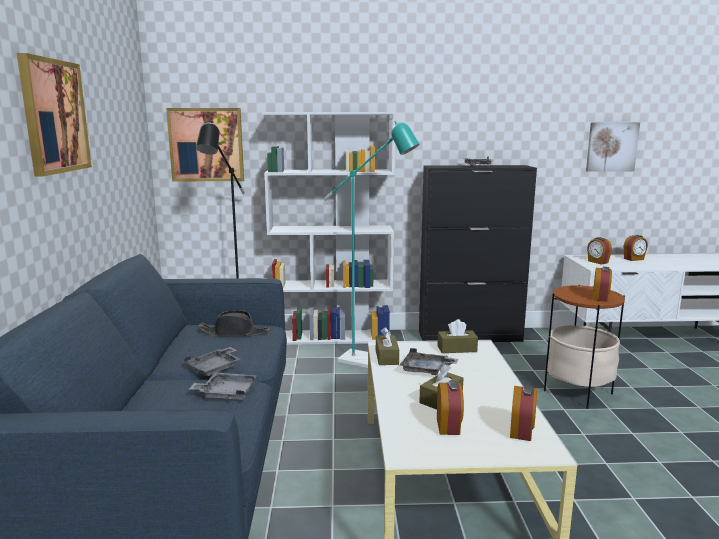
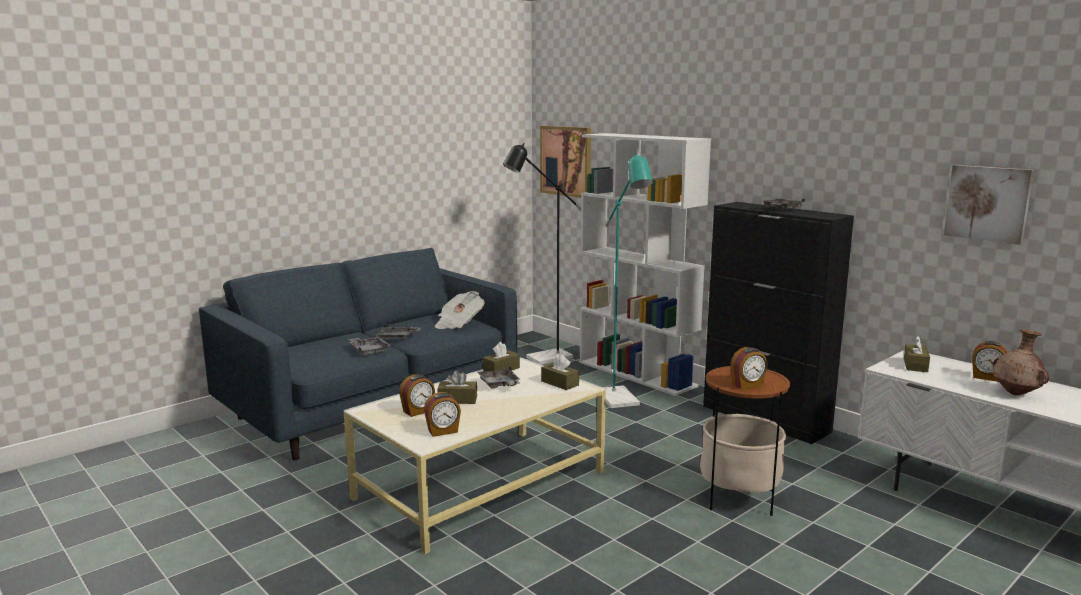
camera: 50 degrees right, 0 degrees up
picture [17,53,92,176] -> none
black hat [198,310,270,336] -> newspaper [435,291,484,329]
alarm clock [587,237,612,265] -> brown tissue box [904,335,930,372]
none -> brown vase [992,329,1049,395]

